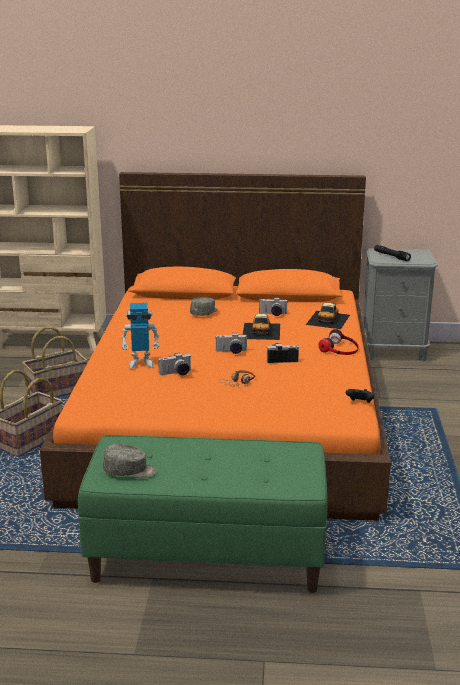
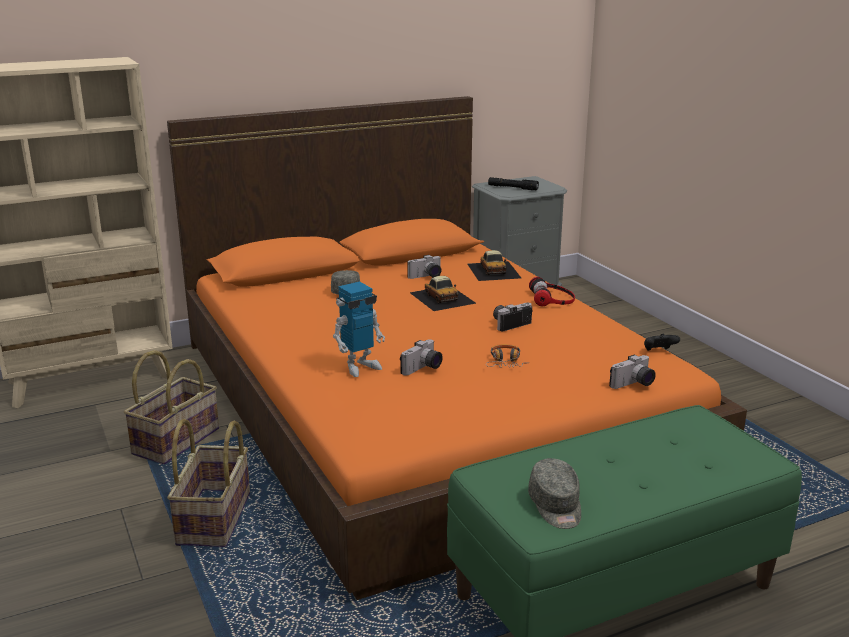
camera: 30 degrees left, 0 degrees up
grey cap [103,444,156,478] -> grey cap turned 105 degrees clockwise [528,458,581,529]
camera [216,333,248,354] -> camera moved to [609,355,656,389]

